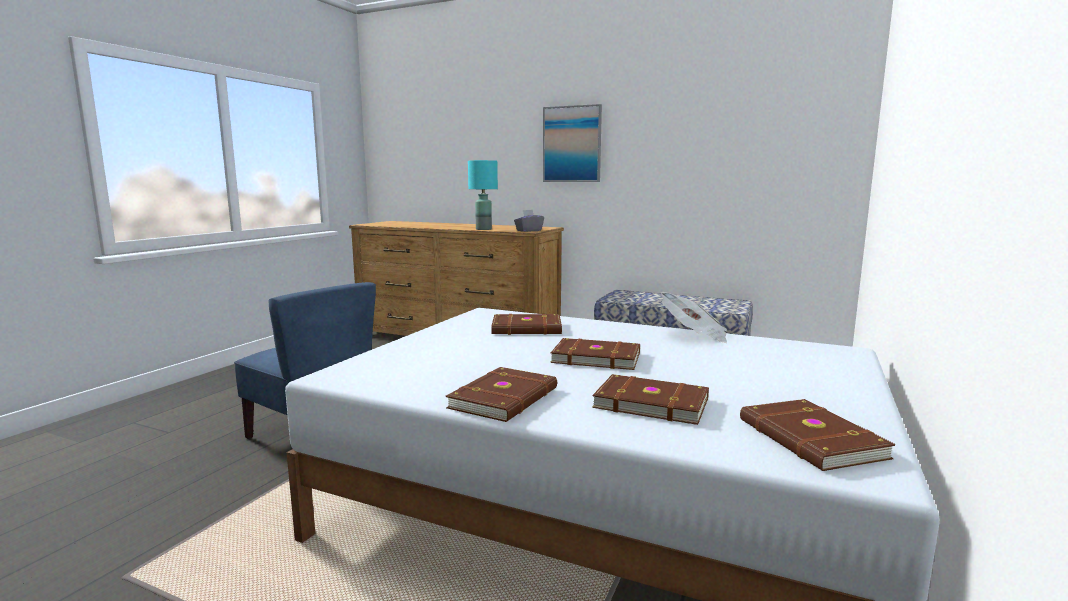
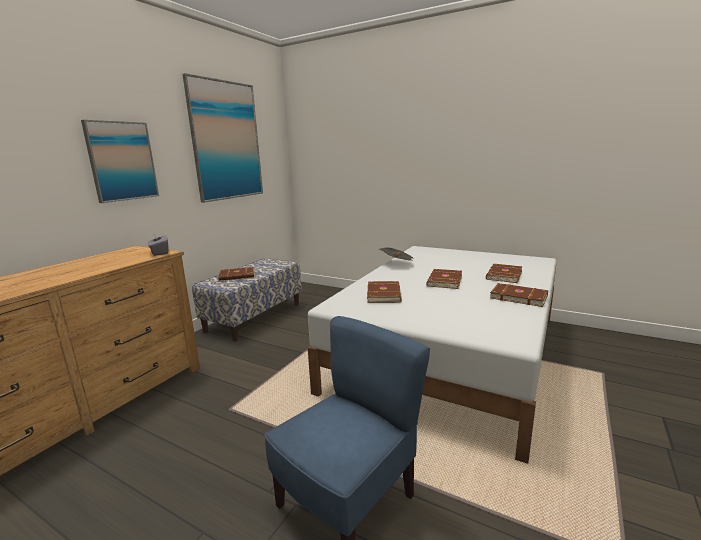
camera: 85 degrees left, 5 degrees up
turquoise table lamp [468,160,498,230] -> none
brown book [740,399,896,471] -> brown book moved to [218,267,255,281]
none -> picture [182,73,263,203]

